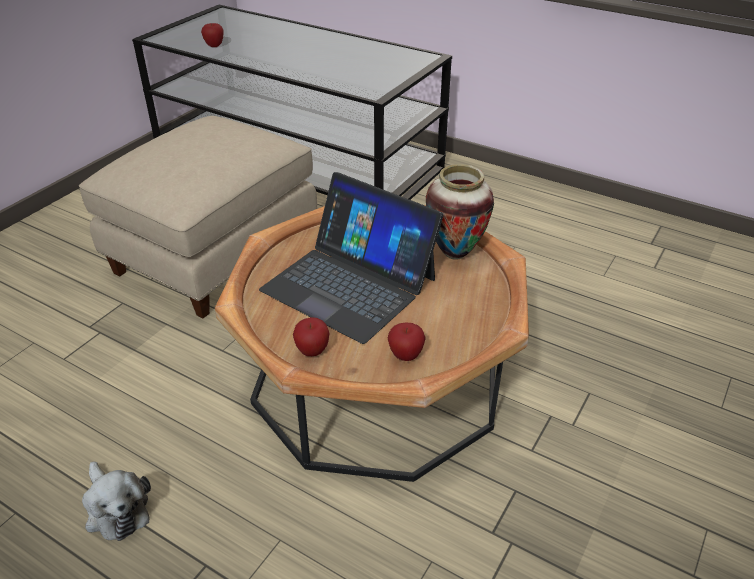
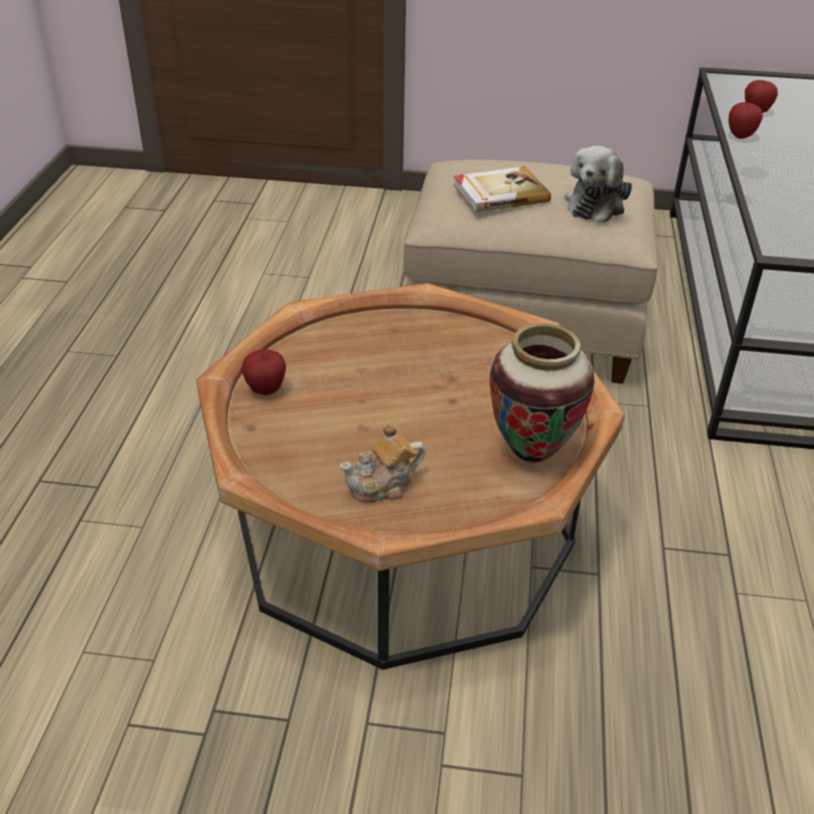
camera: 65 degrees right, 0 degrees up
plush toy [82,461,151,541] -> plush toy moved to [564,146,632,223]
laptop [259,172,444,344] -> none
apple [388,323,426,361] -> apple moved to [728,102,763,139]
none -> teapot [339,424,425,502]
none -> book [453,166,551,212]

